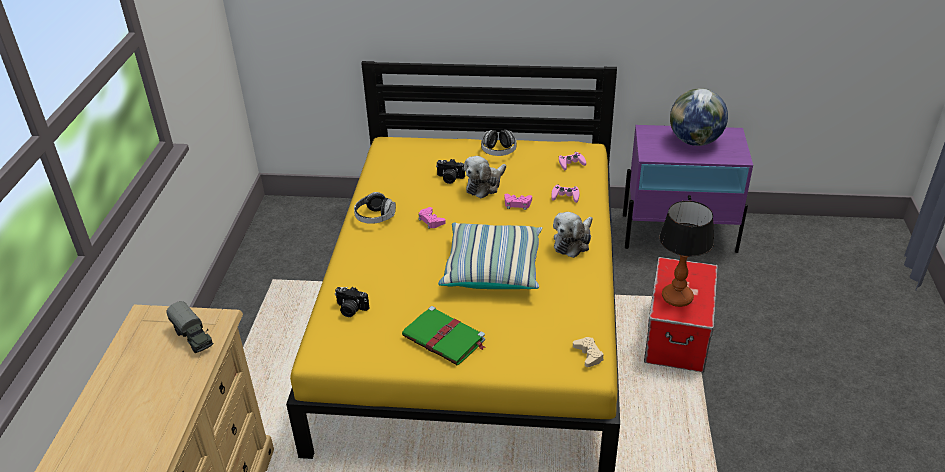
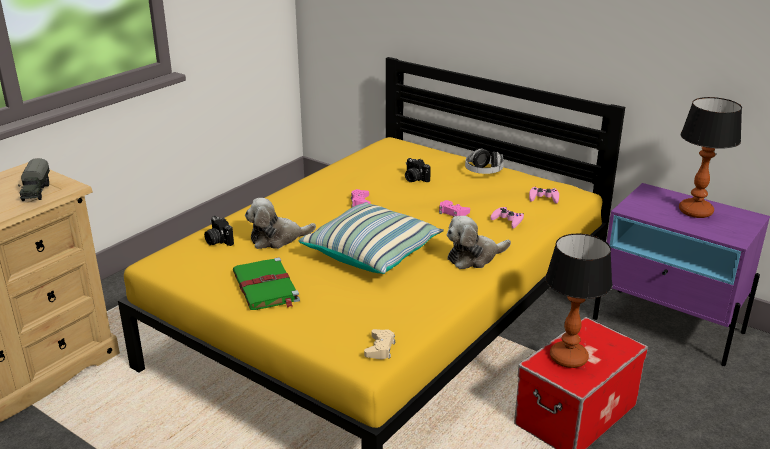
camera: 30 degrees right, 10 degrees down
headphones [354,192,396,224] -> none
plush toy [464,156,506,198] -> plush toy moved to [245,198,316,249]
globe [670,88,728,146] -> table lamp [679,97,742,218]

